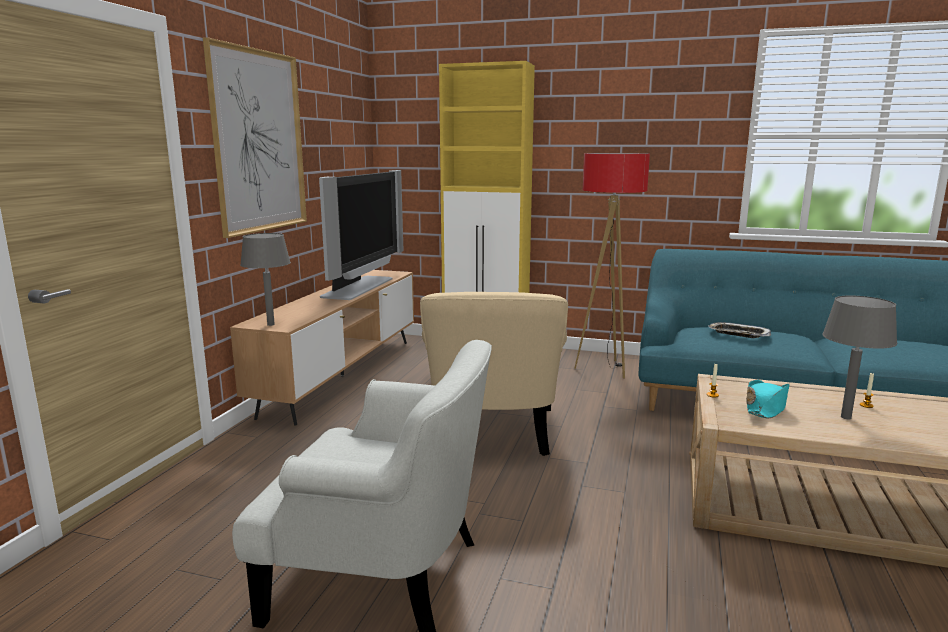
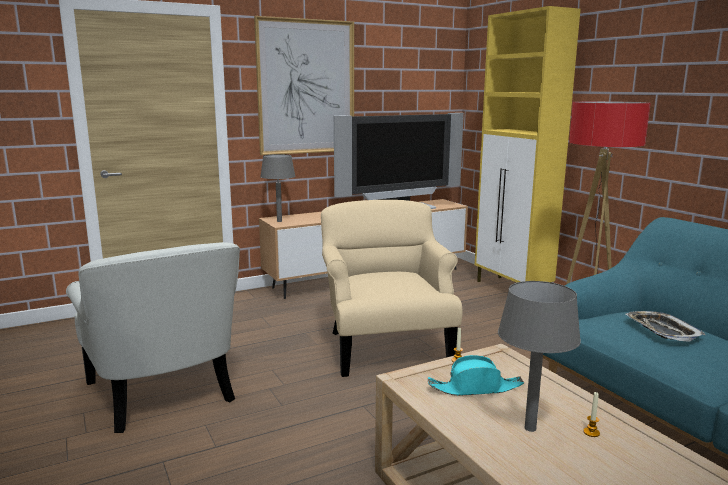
camera: 45 degrees right, 0 degrees up
beige armchair [420,292,568,456] -> beige armchair turned 120 degrees clockwise [321,200,462,377]

